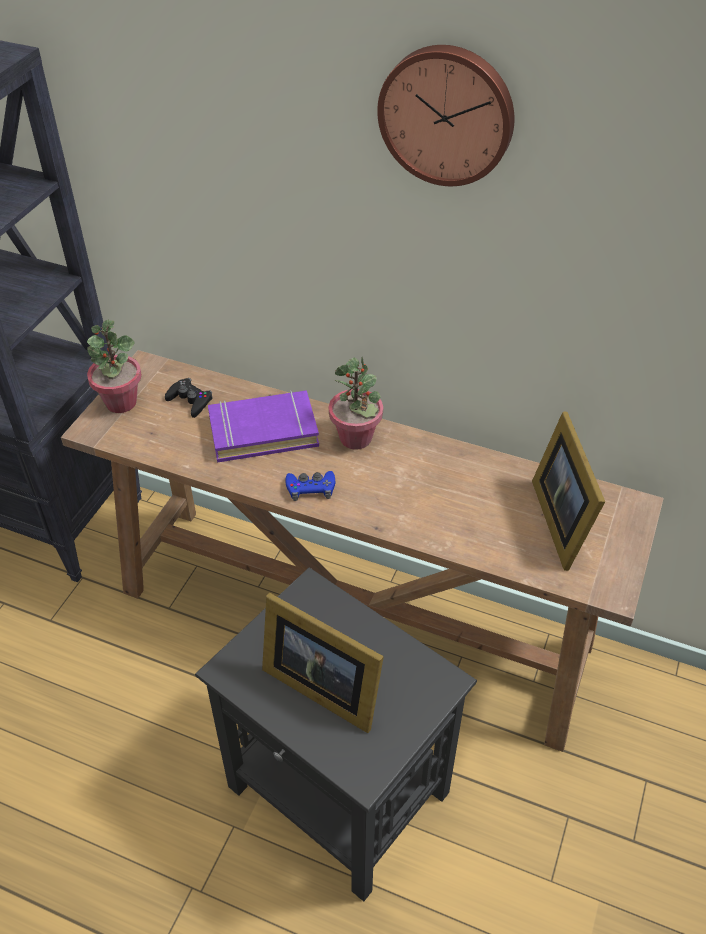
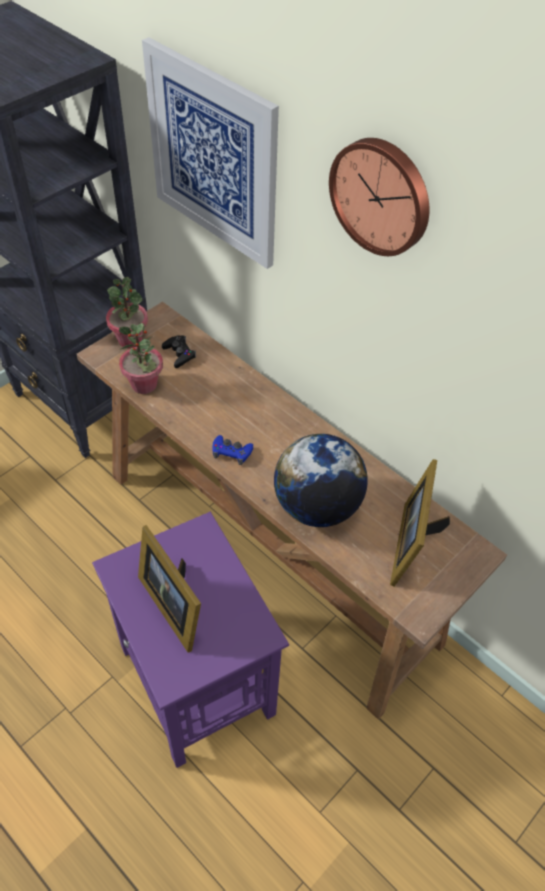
camera: 20 degrees right, 5 degrees up
black side table [195,567,477,902] -> purple side table [92,512,289,768]
purple book [208,391,319,463] -> none
potted plant [329,357,383,450] -> potted plant moved to [119,323,163,394]
none -> picture [142,37,279,269]
none -> globe [274,434,368,527]

